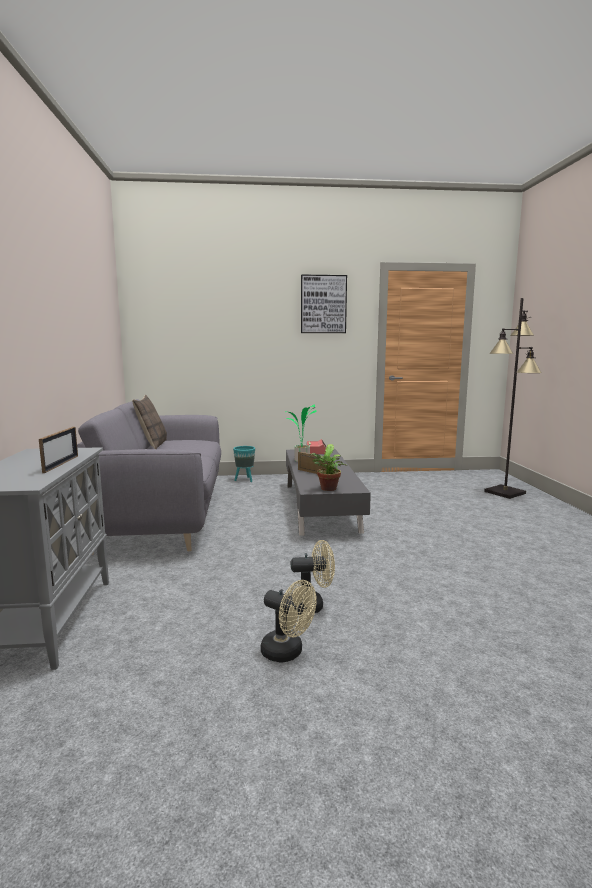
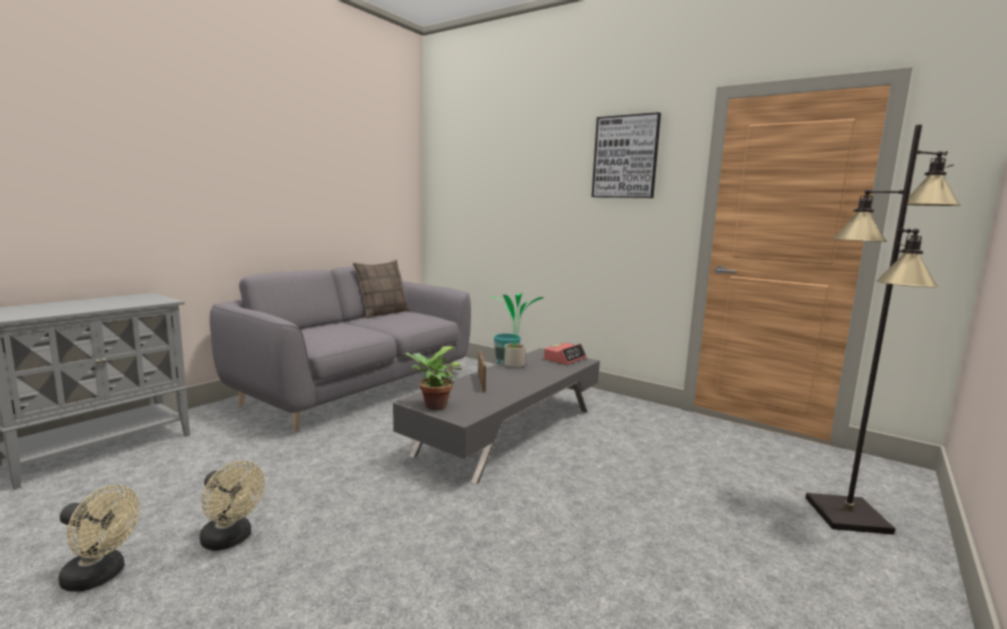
camera: 40 degrees right, 0 degrees up
picture frame [39,427,78,473] -> none
beige fan [261,580,317,663] -> beige fan turned 60 degrees counterclockwise [58,485,140,592]

